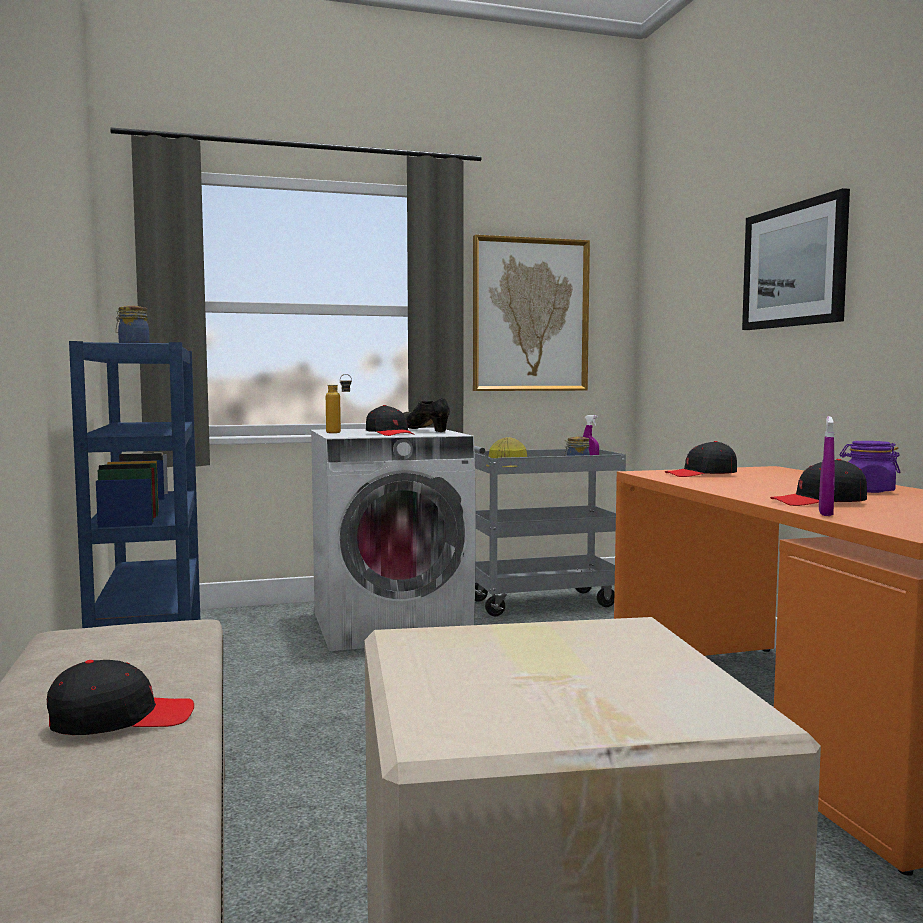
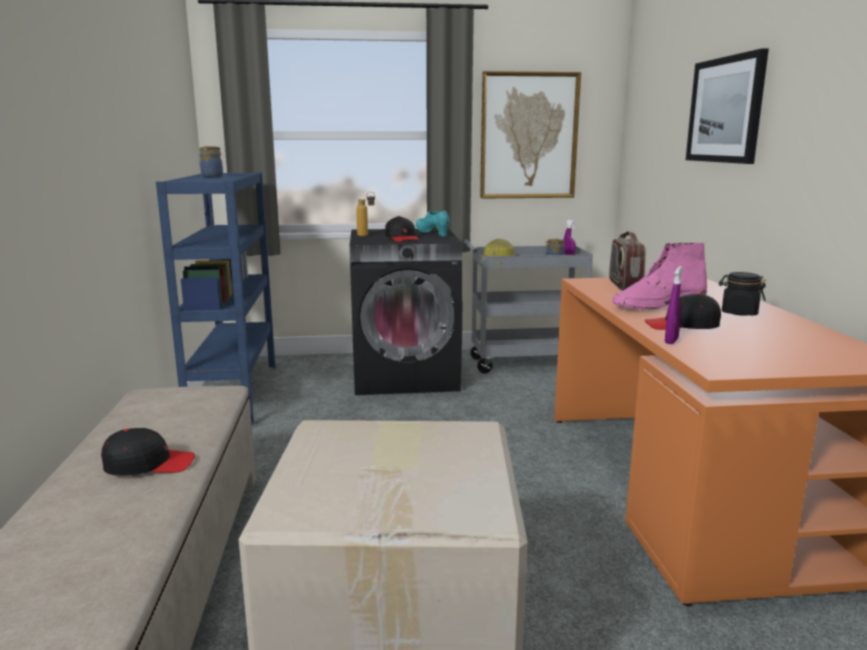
camera: 10 degrees right, 10 degrees up
white washing machine [310,427,476,651] -> black washing machine [350,229,463,395]
black shoe [403,398,450,432] -> turquoise shoe [416,211,450,237]
black cap [665,441,737,477] -> radio [609,231,646,290]
purple jar [840,441,901,493] -> black jar [719,272,766,316]
none -> pink boot [612,243,707,310]

